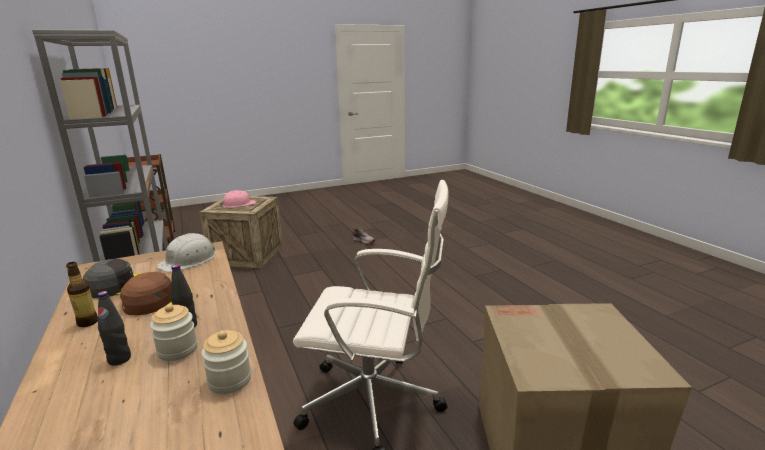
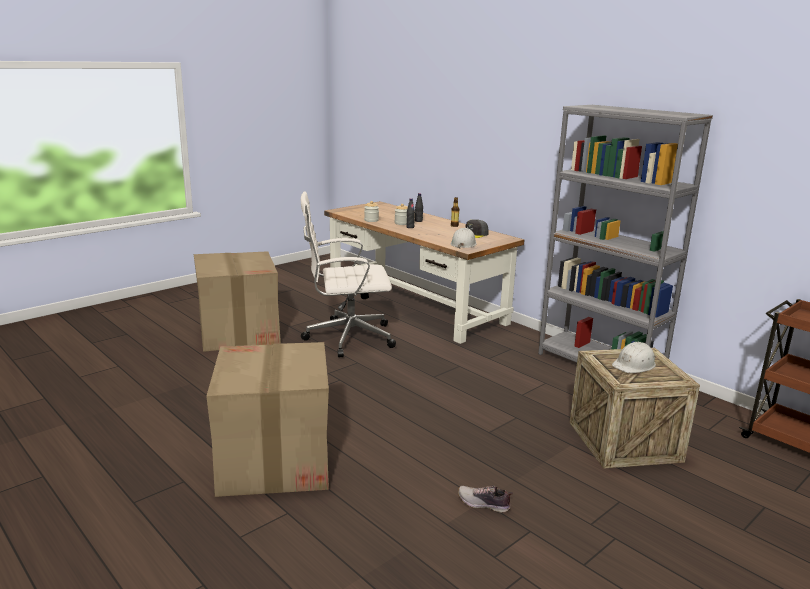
camera: 160 degrees right, 0 degrees up
brown cap [120,272,192,315] -> none
pink hard hat [220,190,256,208] -> white hard hat [612,342,656,373]
none -> cardboard box [206,342,329,497]

